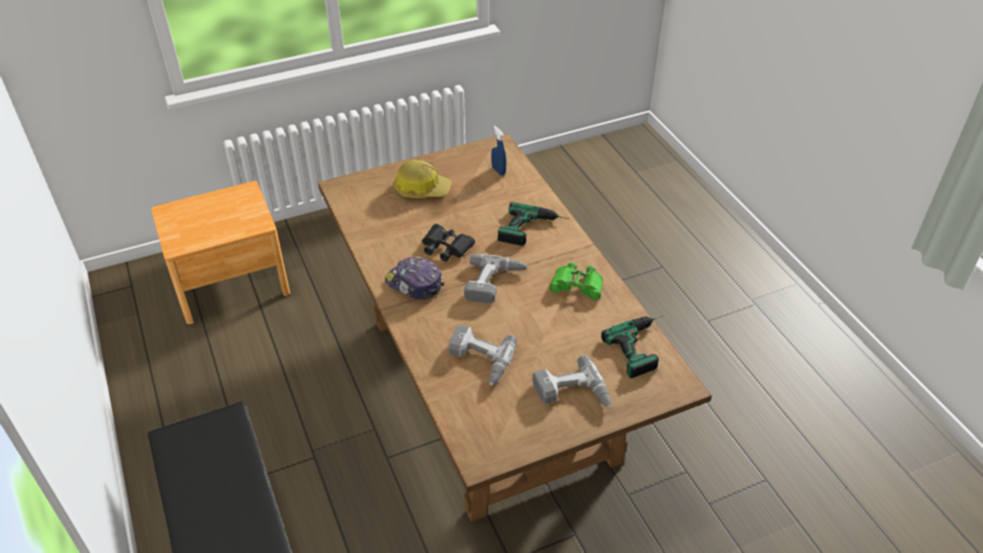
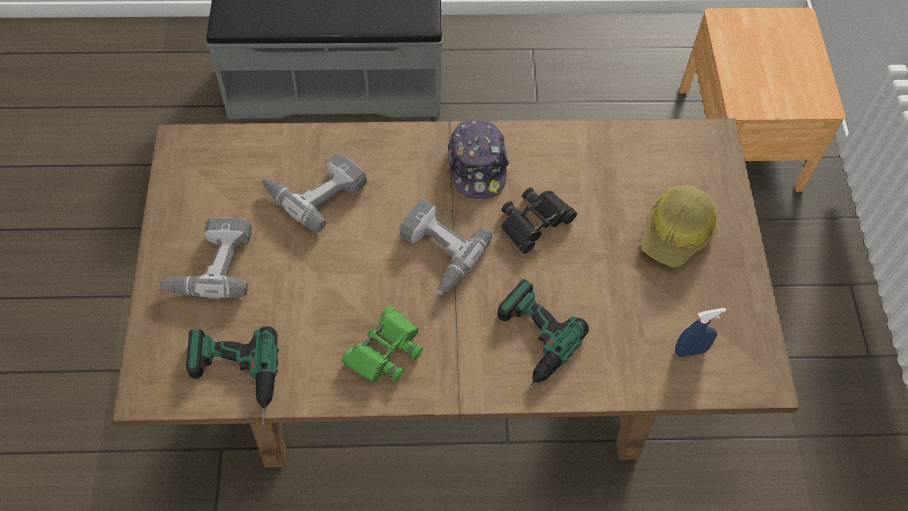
camera: 110 degrees right, 15 degrees up
cap [385,257,444,299] -> cap turned 120 degrees clockwise [448,120,509,199]

